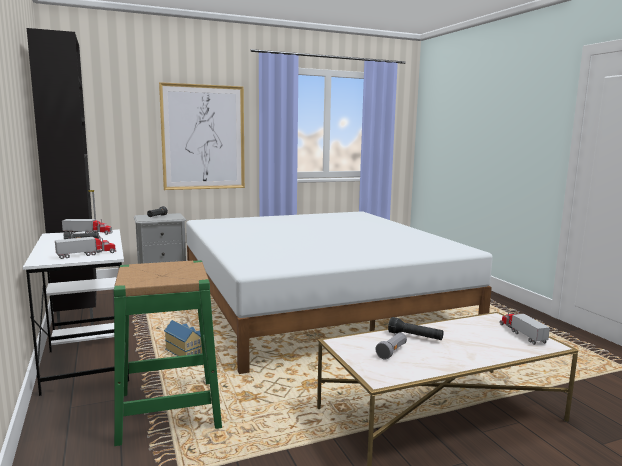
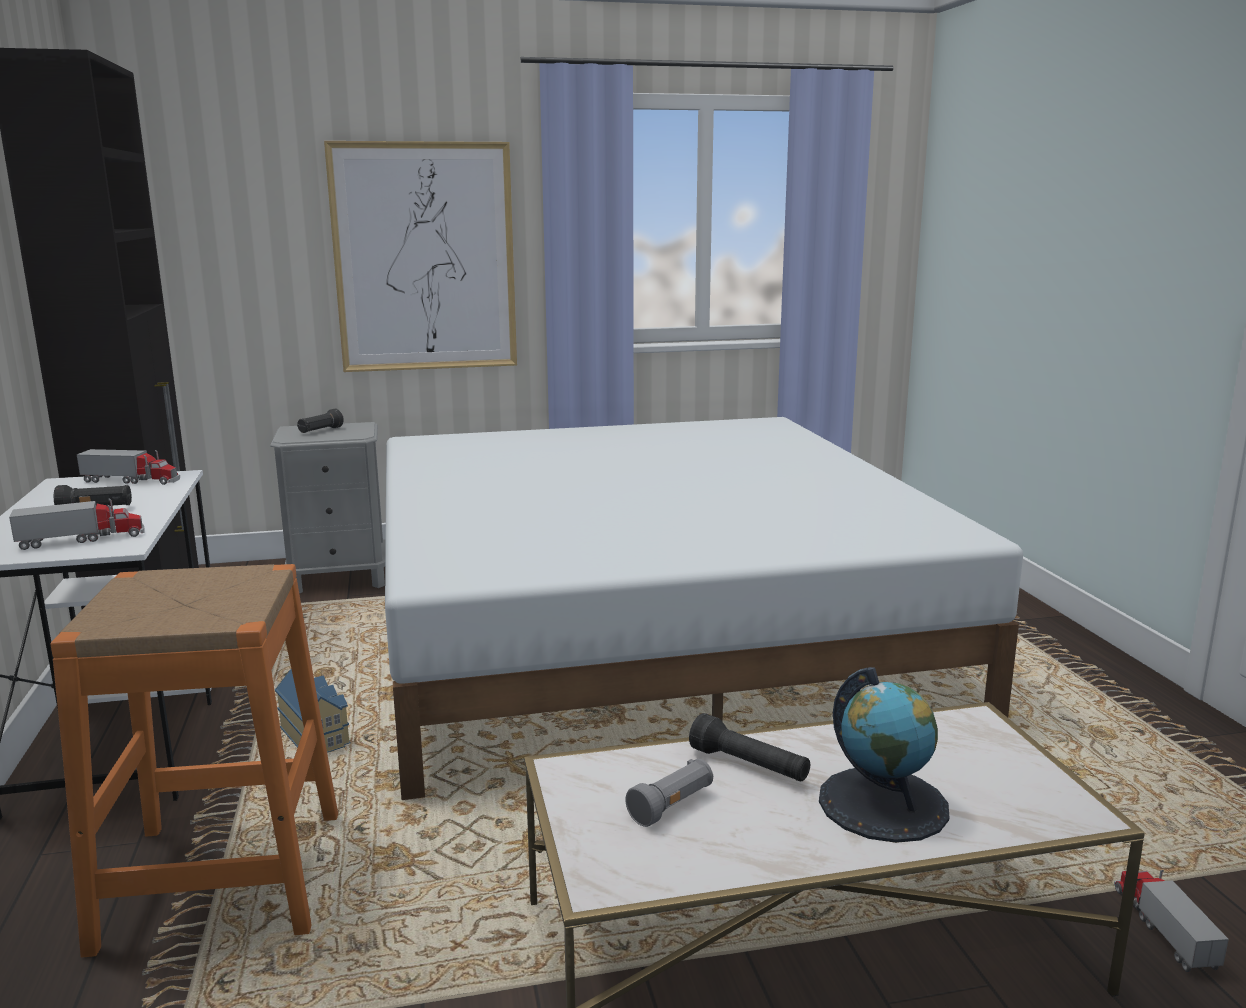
camera: 10 degrees right, 5 degrees up
green stool [114,260,222,446] -> orange stool [50,564,338,957]
toy truck [499,311,550,345] -> toy truck moved to [1114,870,1229,972]
none -> globe [819,667,949,843]

